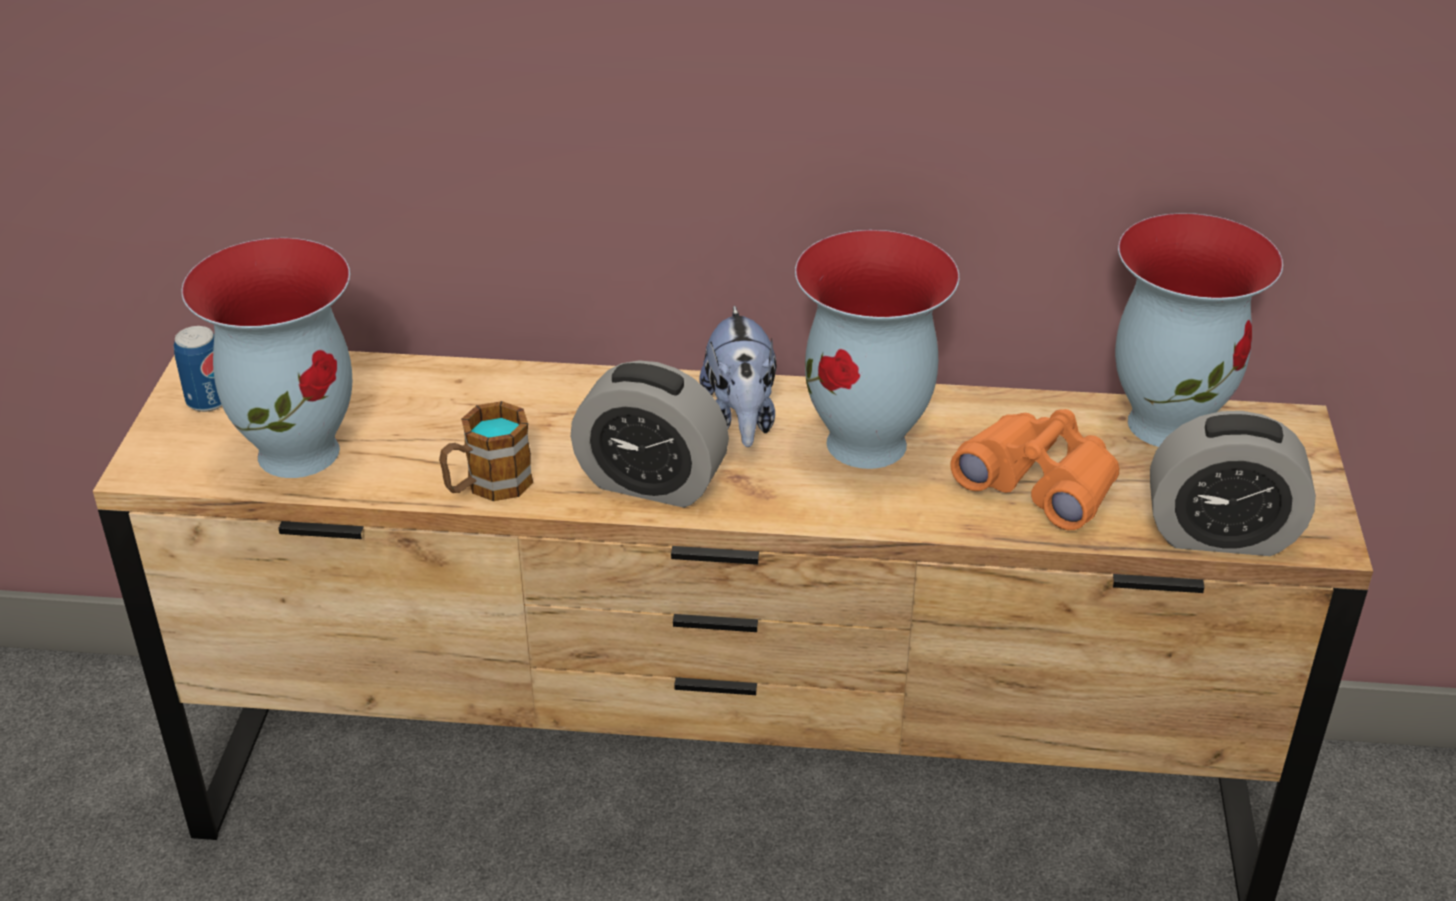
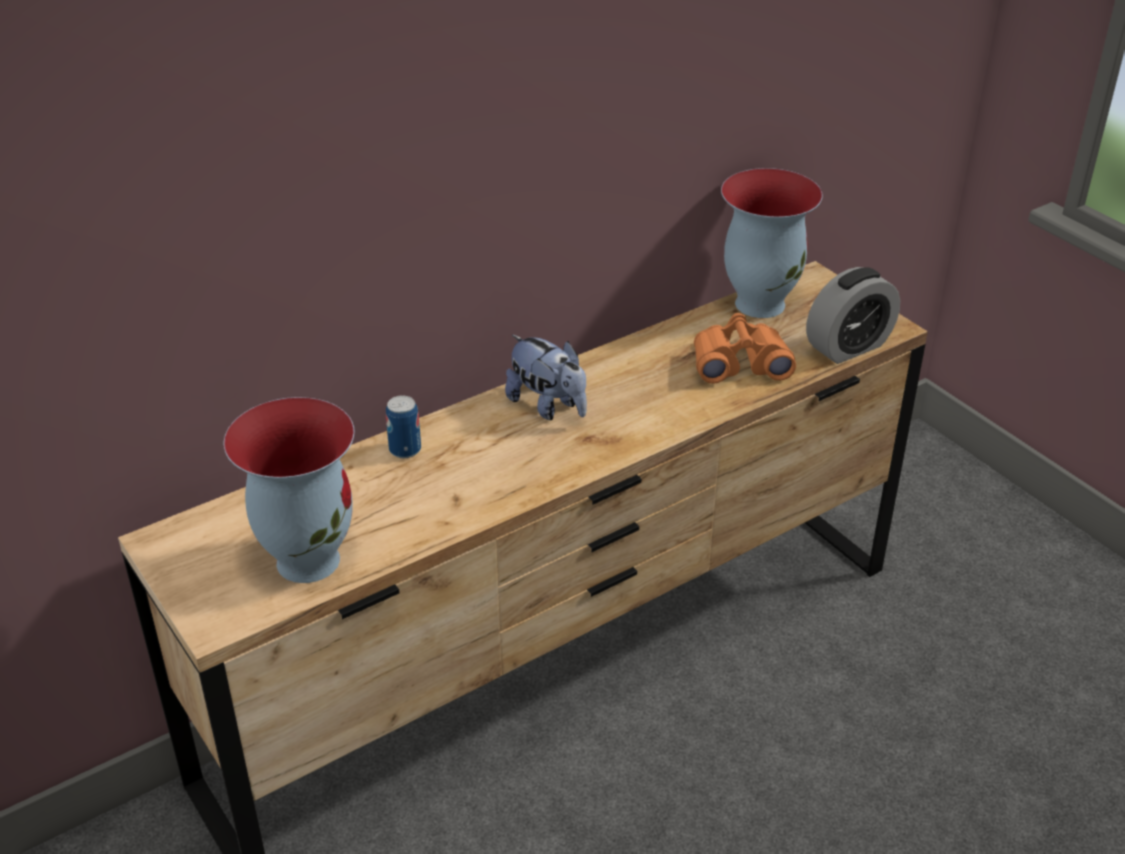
camera: 40 degrees left, 0 degrees up
can [174,326,222,412] -> can moved to [386,395,421,458]
mug [439,401,533,501] -> none
alarm clock [571,360,729,508] -> none
vase [795,230,959,469] -> none

